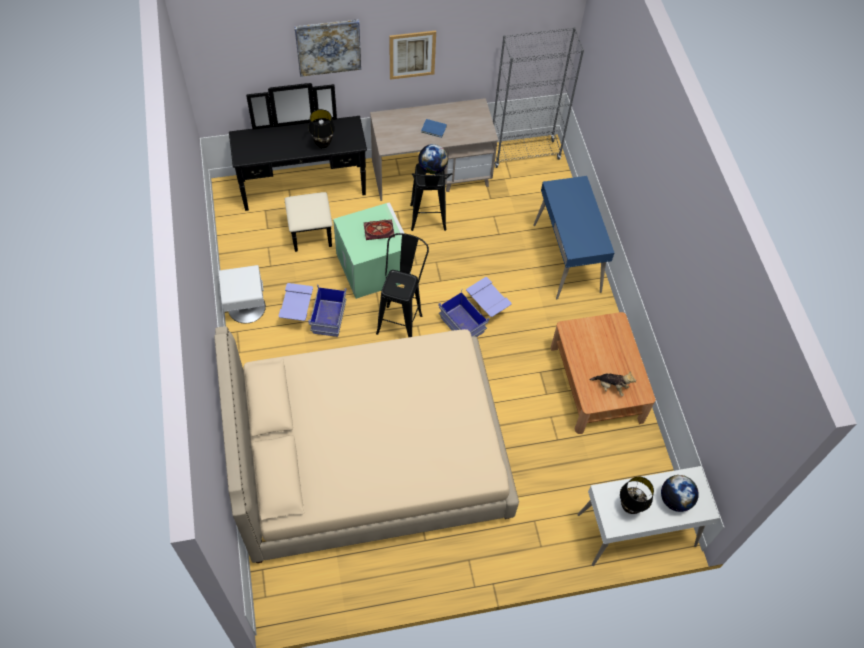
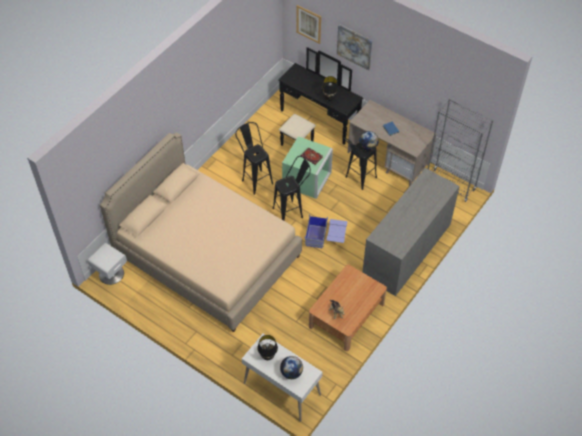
camera: 50 degrees right, 5 degrees down
white nightstand [219,265,266,324] -> white nightstand moved to [88,243,127,285]
blue storage box [278,283,347,337] -> black stool [235,122,273,195]
picture [389,31,436,80] -> picture moved to [296,5,321,44]
blue desk [533,176,614,299] -> grey dresser [363,168,460,296]

